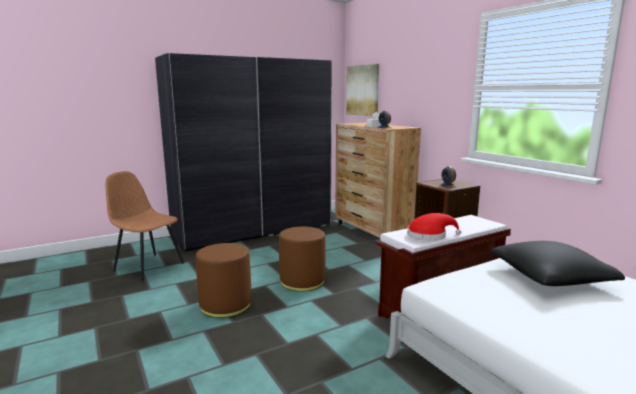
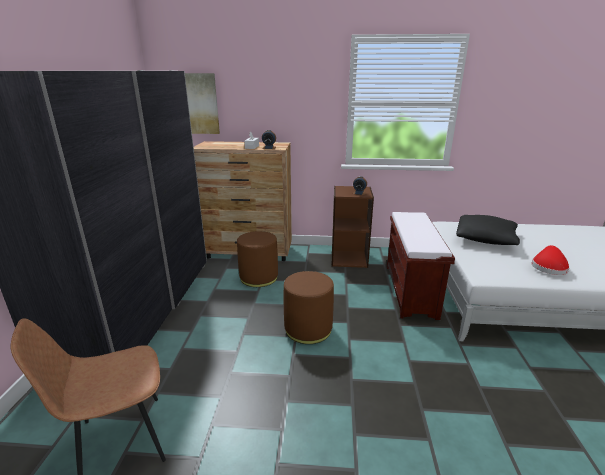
camera: 55 degrees left, 10 degrees up
brown ottoman [196,243,251,318] -> brown ottoman moved to [237,231,278,287]
red hat [407,213,461,241] -> red hat moved to [531,245,570,275]

